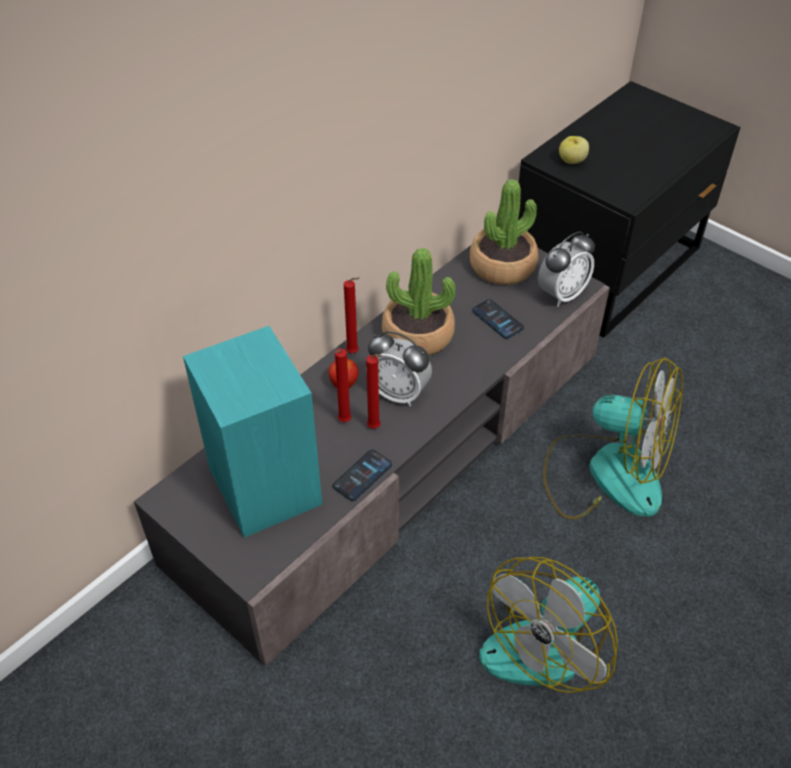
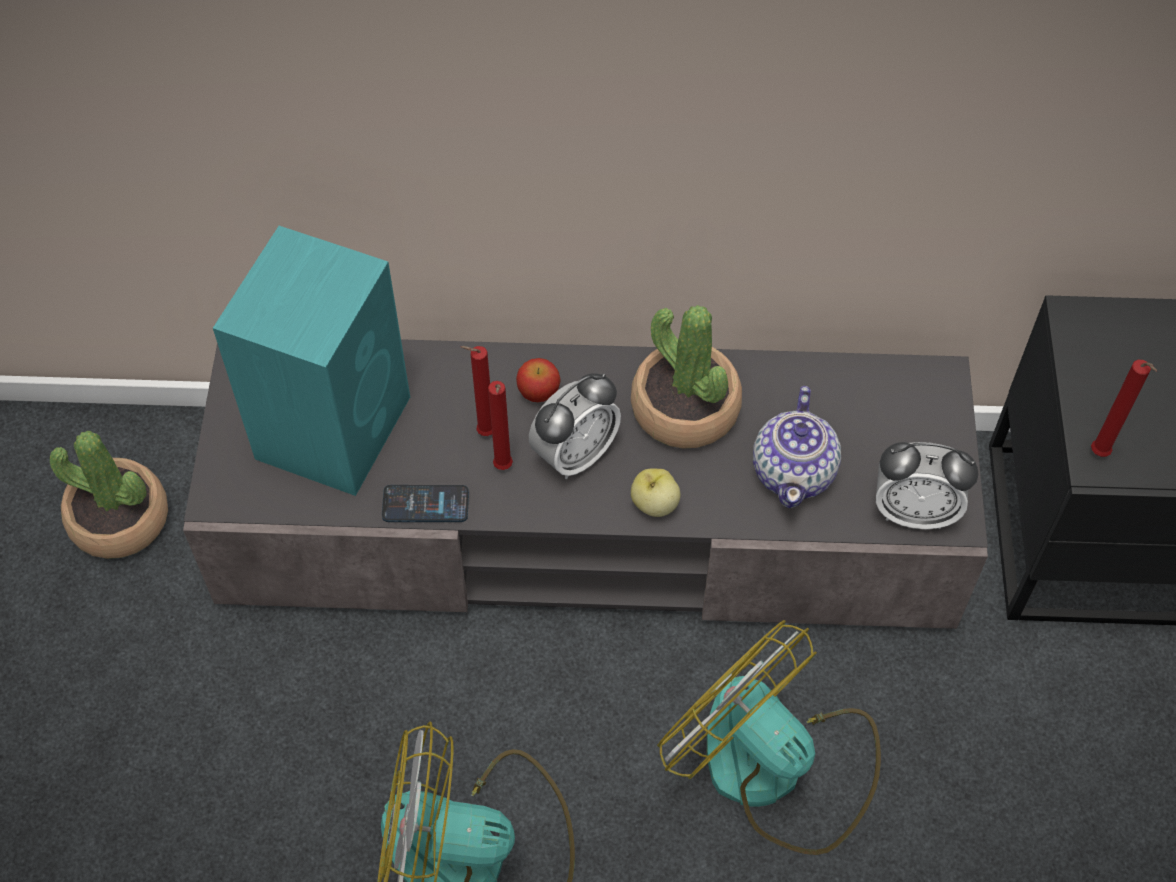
camera: 50 degrees right, 10 degrees up
red candle [344,277,360,353] -> red candle moved to [1091,360,1157,457]
alarm clock [366,331,432,406] -> alarm clock turned 120 degrees counterclockwise [529,373,621,479]
potted plant [470,179,538,285] -> potted plant moved to [50,431,168,559]
phone [472,299,524,339] -> teapot [753,386,841,508]
fan [543,358,683,520] -> fan turned 150 degrees clockwise [657,620,881,855]
apple [559,136,589,164] -> apple moved to [631,468,681,517]

